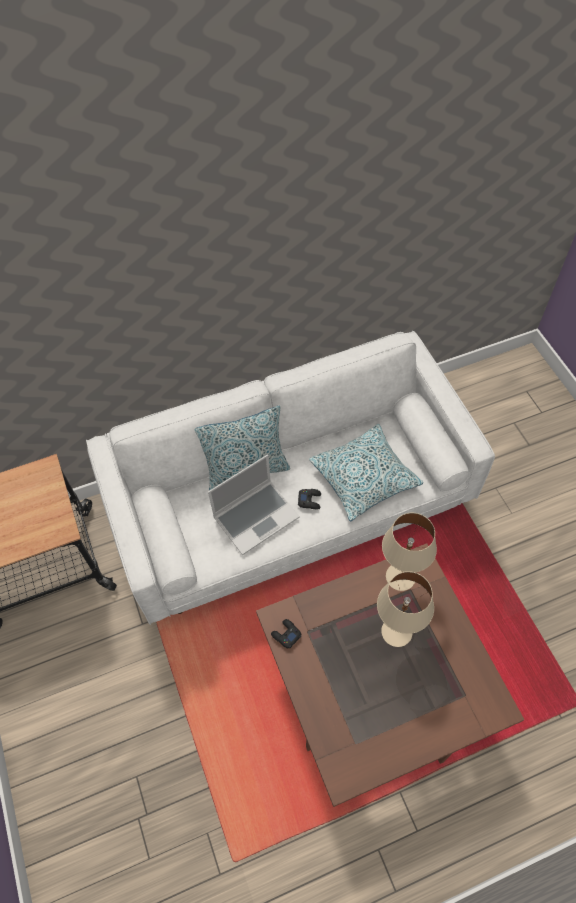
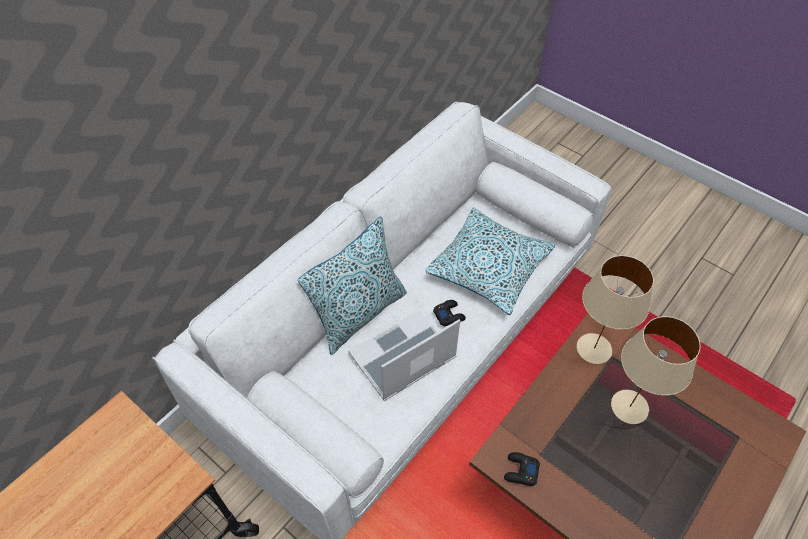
camera: 30 degrees left, 5 degrees down
laptop [208,454,300,555] -> laptop turned 150 degrees counterclockwise [348,310,460,401]

